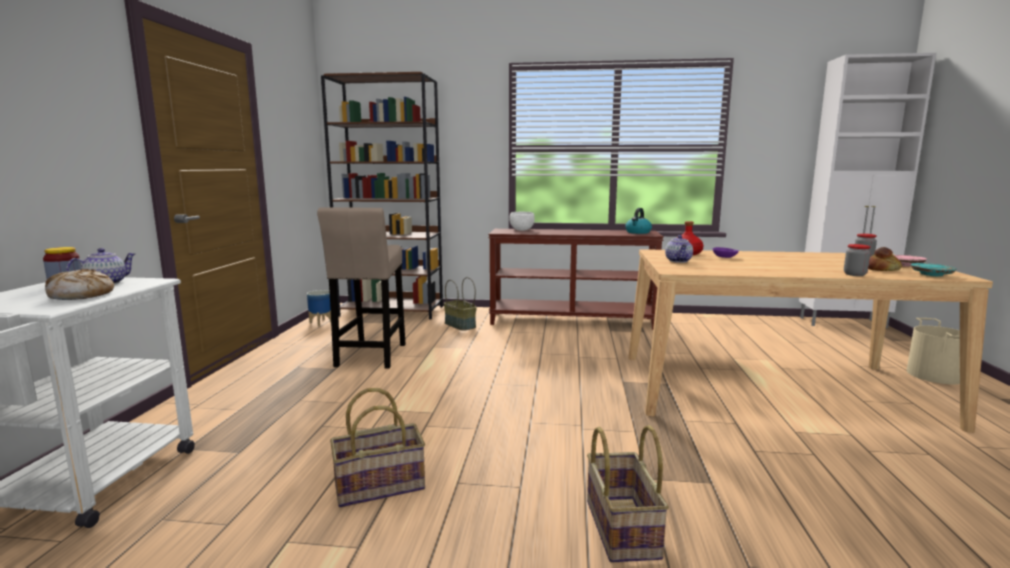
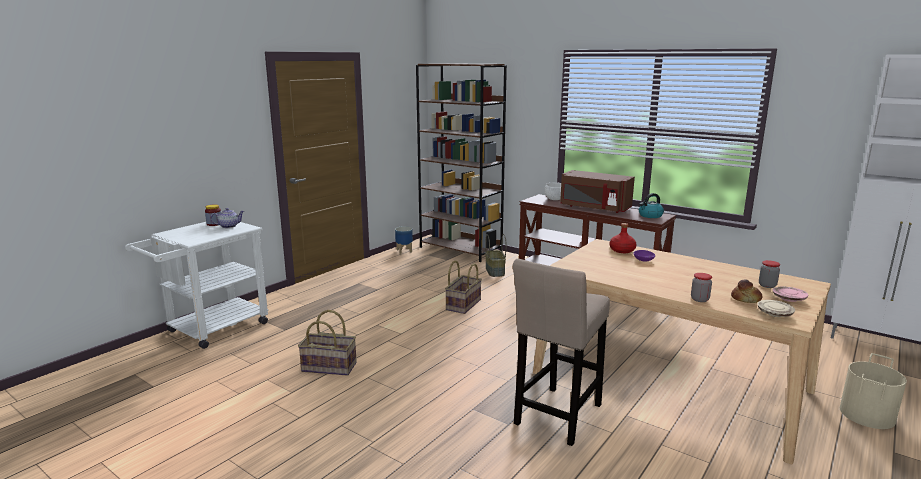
camera: 30 degrees right, 5 degrees up
bread [45,269,114,300] -> none
beige stool [317,207,405,369] -> beige stool moved to [513,259,610,446]
basket [587,425,669,562] -> basket moved to [445,260,482,314]
teapot [665,235,693,263] -> none
turquoise plate [911,263,956,277] -> beige plate [758,300,795,317]
none -> brown microwave [560,170,635,213]

